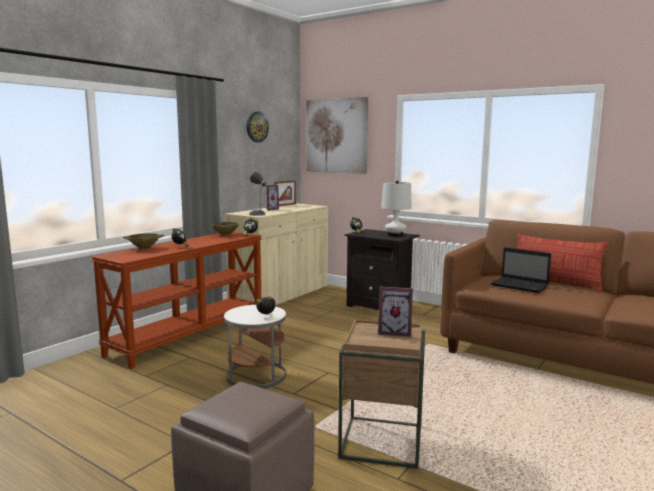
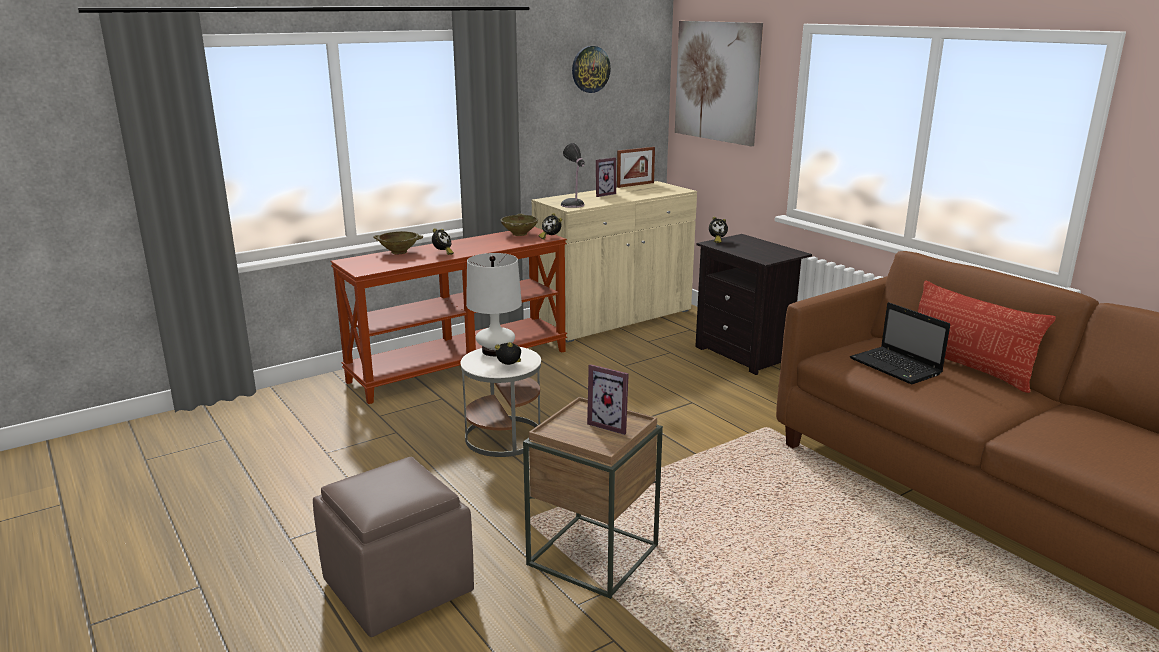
camera: 20 degrees right, 10 degrees up
white table lamp [381,180,412,236] -> white table lamp moved to [466,253,522,356]

